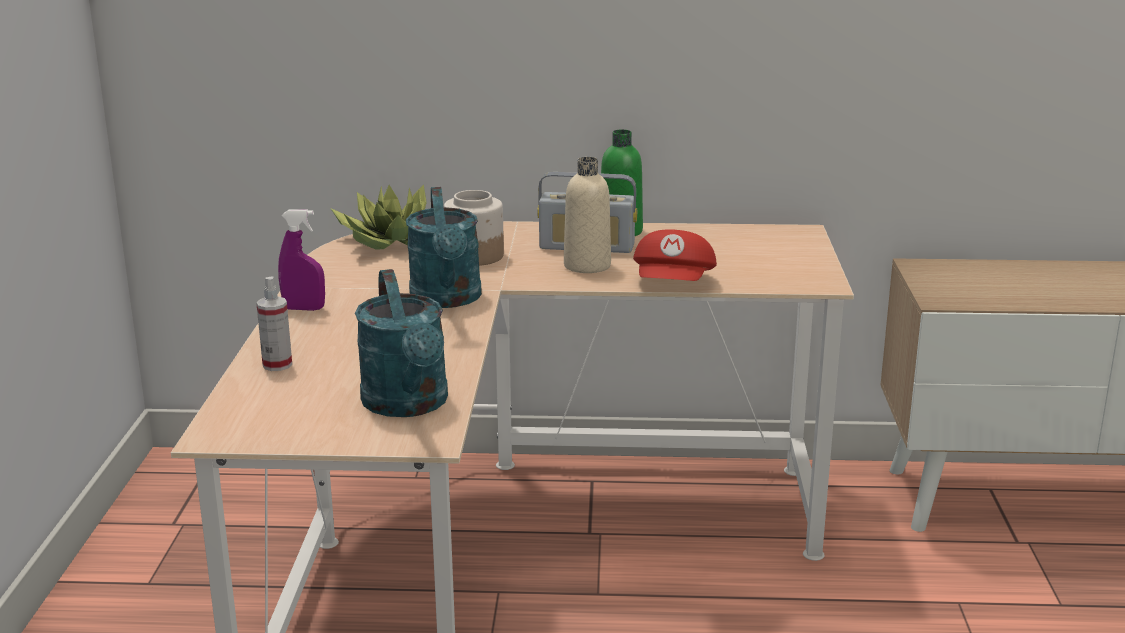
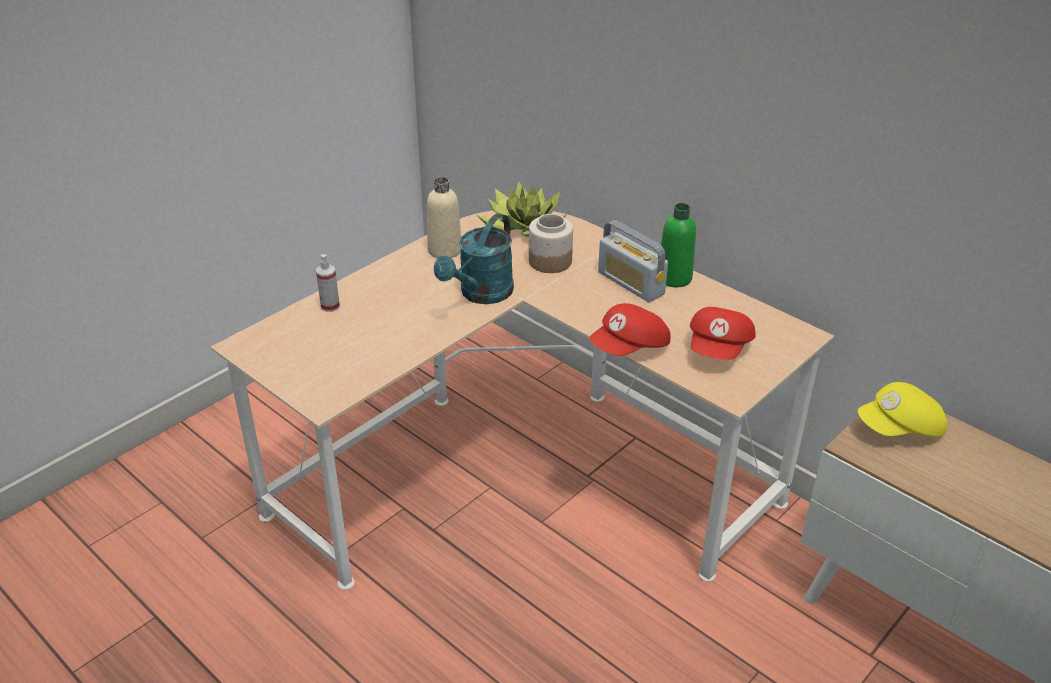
camera: 40 degrees right, 15 degrees up
purple spray bottle [278,210,325,311] -> none
turquoise watering can [355,269,448,417] -> none
beige bottle [564,157,611,273] -> beige bottle moved to [427,177,461,258]
none -> red cap [690,307,756,360]
none -> yellow cap [858,382,947,437]

